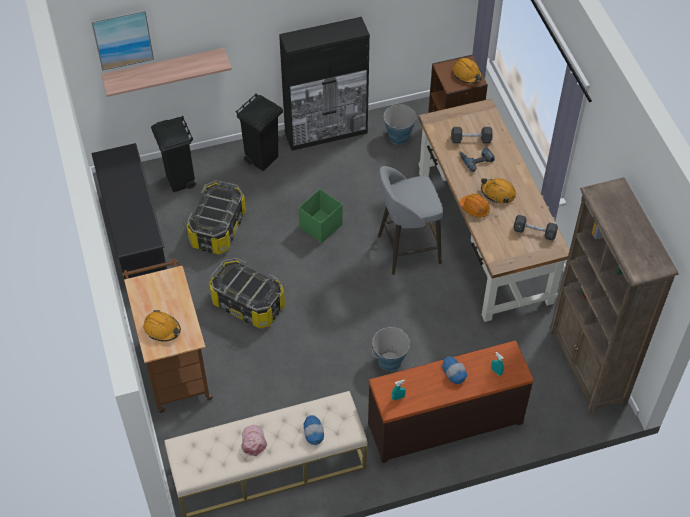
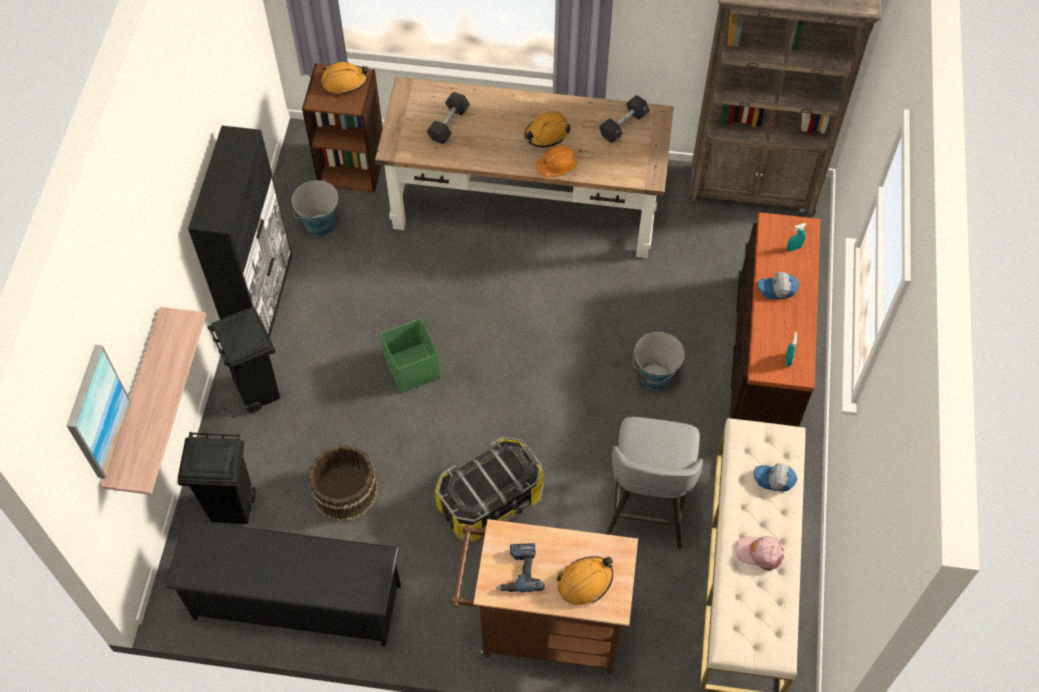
camera: 65 degrees left, 5 degrees up
storage box [187,180,246,254] -> brown bucket [308,445,378,522]
grey stool [378,166,443,275] -> grey stool moved to [606,417,703,549]
power drill [459,147,495,172] -> power drill moved to [496,543,545,592]

